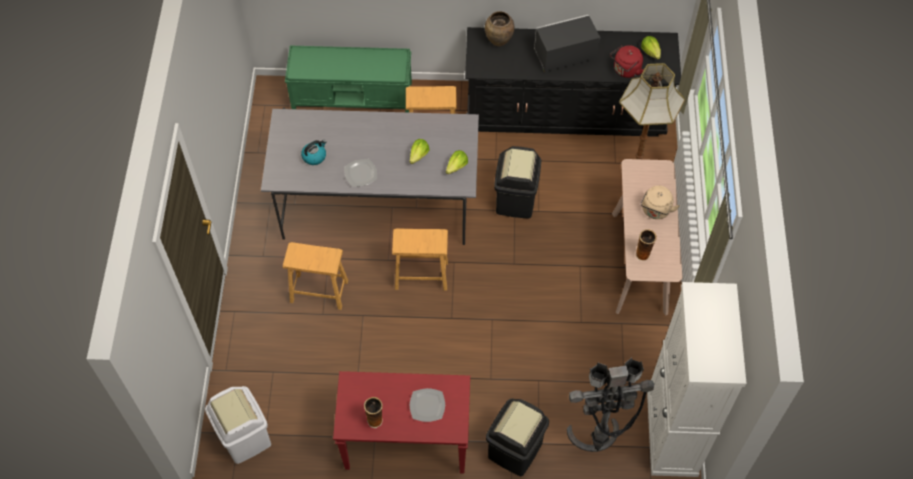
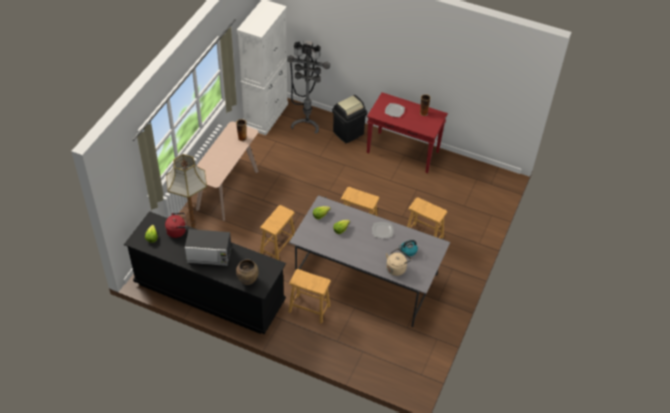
camera: 160 degrees left, 10 degrees down
white trash can [205,386,271,464] -> none
green bench [285,45,412,112] -> none
black trash can [494,146,541,218] -> brown stool [260,205,295,260]
beige kettle [641,186,679,219] -> beige kettle moved to [386,248,412,276]

